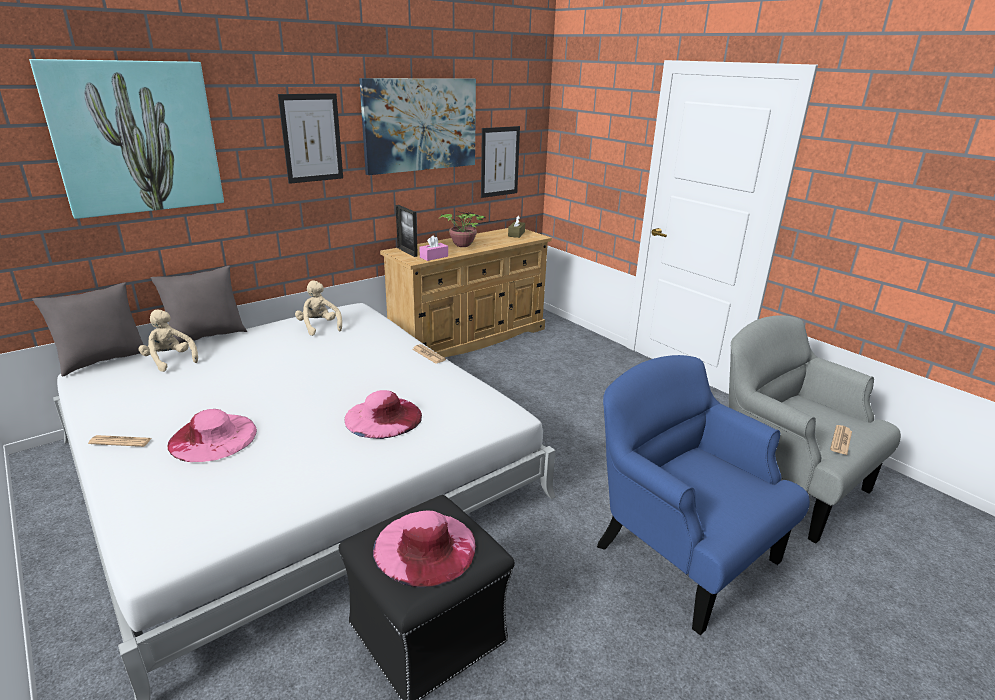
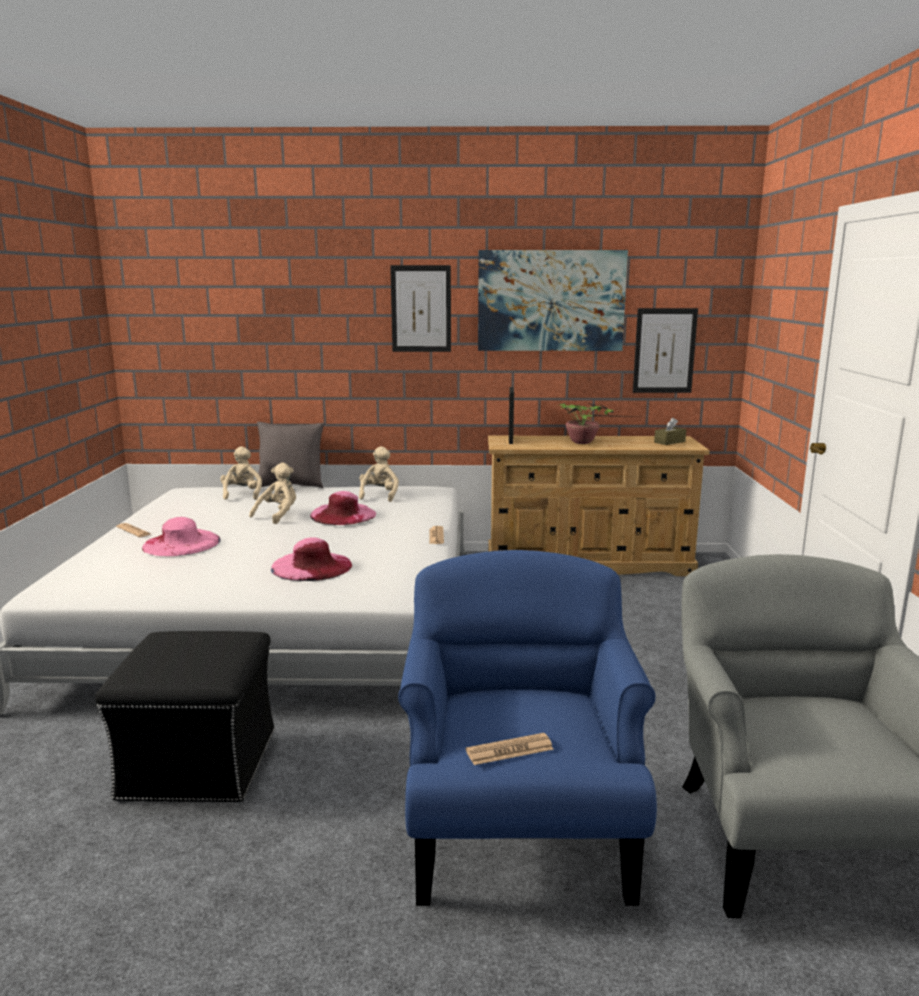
camera: 40 degrees right, 10 degrees down
picture [29,59,224,219] -> none
grey pillow [32,282,144,377] -> none
pink hat [373,511,476,588] -> pink hat moved to [310,491,376,525]
pink tissue box [419,235,448,261] -> none
newspaper [830,425,852,455] -> newspaper moved to [466,733,554,765]
none -> beige plush toy [249,463,296,524]

